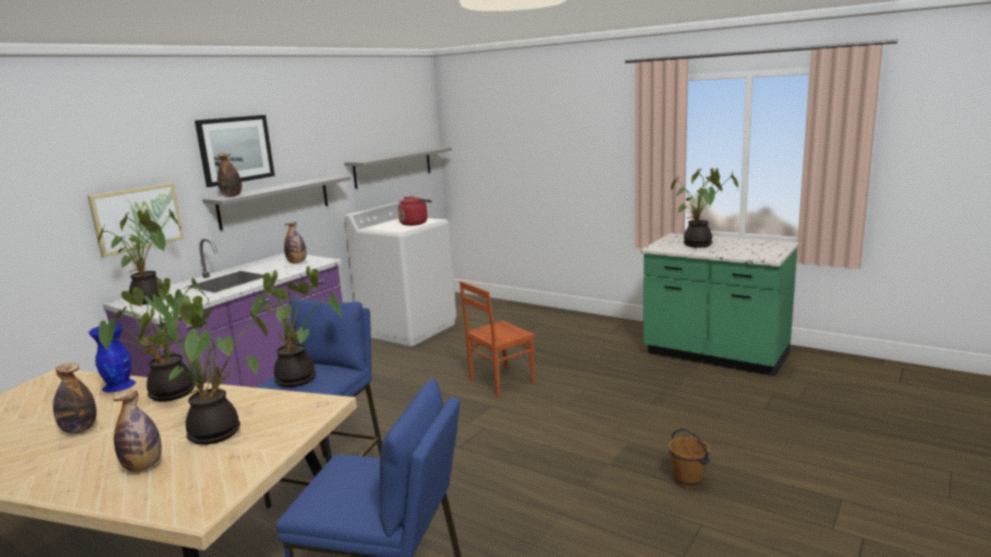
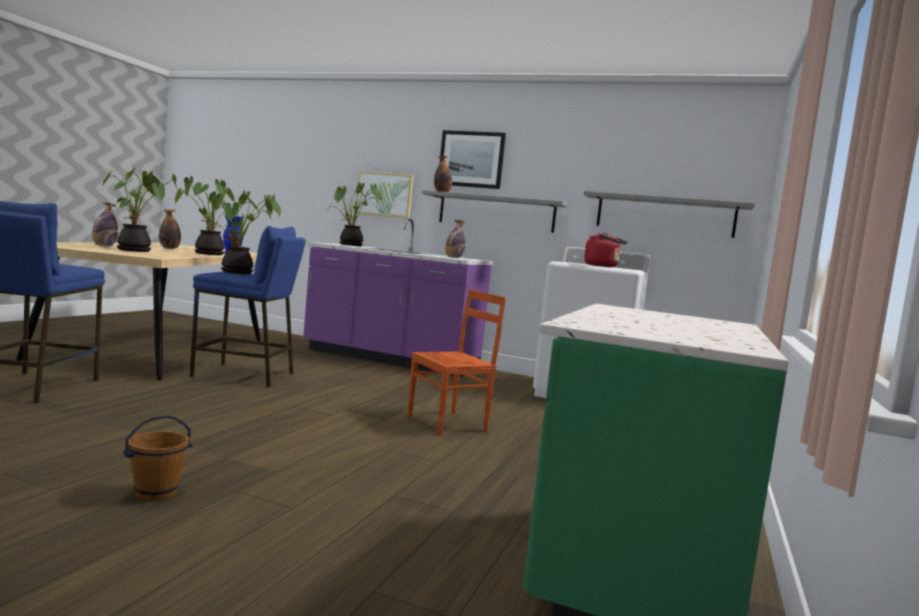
camera: 75 degrees right, 10 degrees down
brown chair [460,281,535,397] -> brown chair turned 105 degrees clockwise [408,289,506,436]
potted plant [671,168,738,248] -> none

